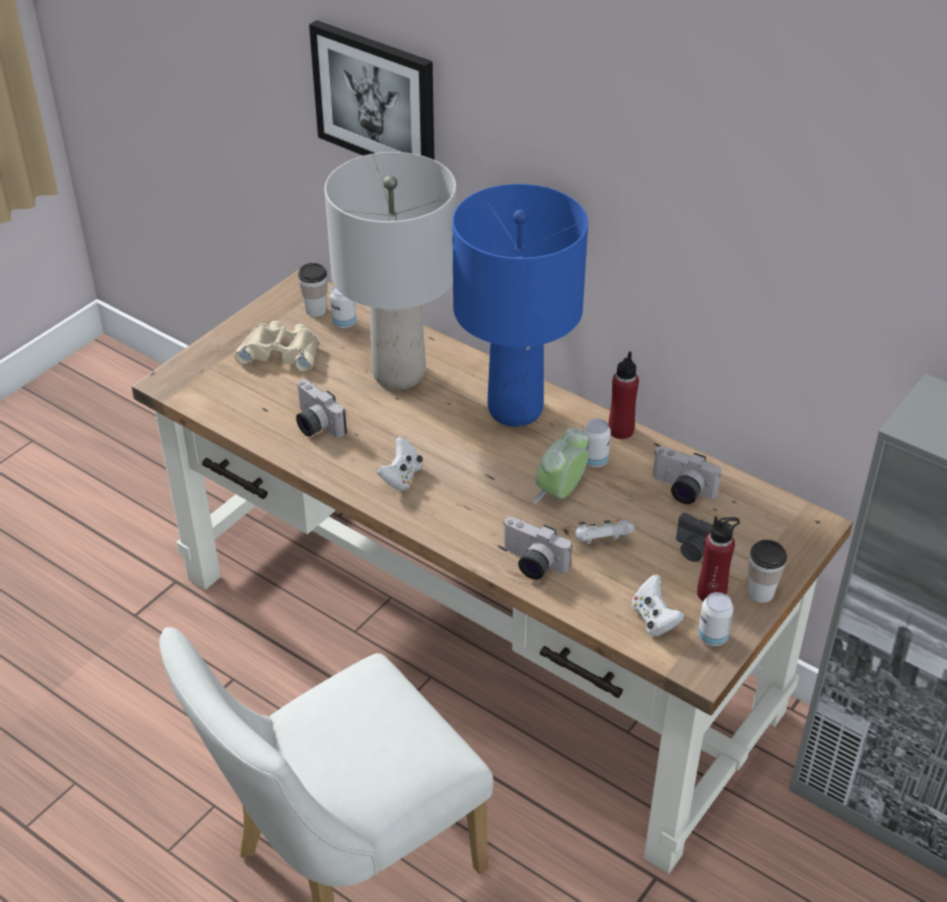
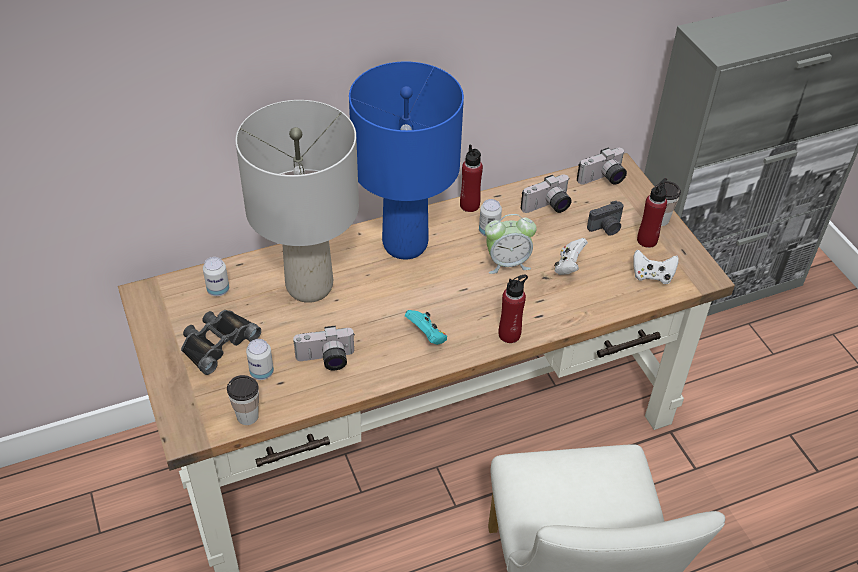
camera: 60 degrees left, 5 degrees up
beige binoculars [235,321,319,372] -> black binoculars [181,310,261,375]
cup [298,263,328,317] -> cup moved to [227,375,259,425]
picture [309,20,434,160] -> none
white game controller [376,437,423,491] -> turquoise game controller [405,310,447,345]
camera [504,517,572,580] -> camera moved to [577,147,627,185]
alarm clock [533,428,588,504] -> alarm clock turned 75 degrees counterclockwise [485,214,537,274]
can [698,592,734,646] -> can moved to [246,339,274,380]
none -> red bottle [499,275,528,343]

